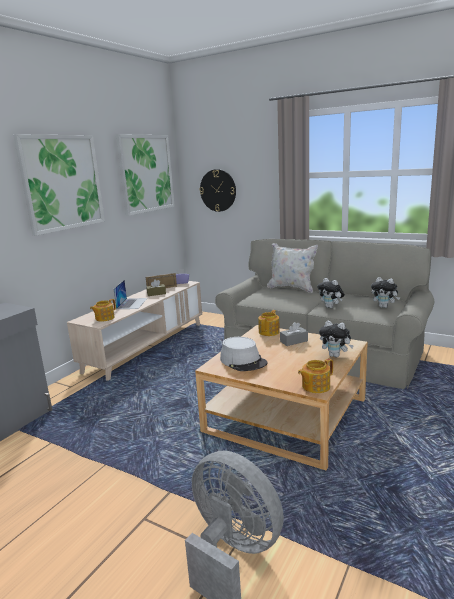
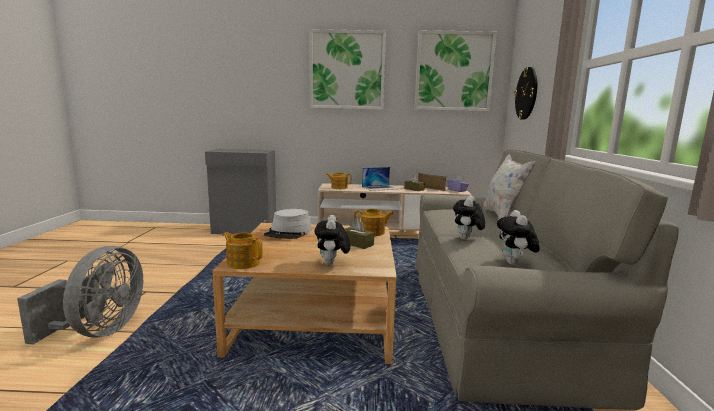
camera: 60 degrees right, 5 degrees down
grey tissue box [280,322,308,346] -> brown tissue box [345,219,374,249]

